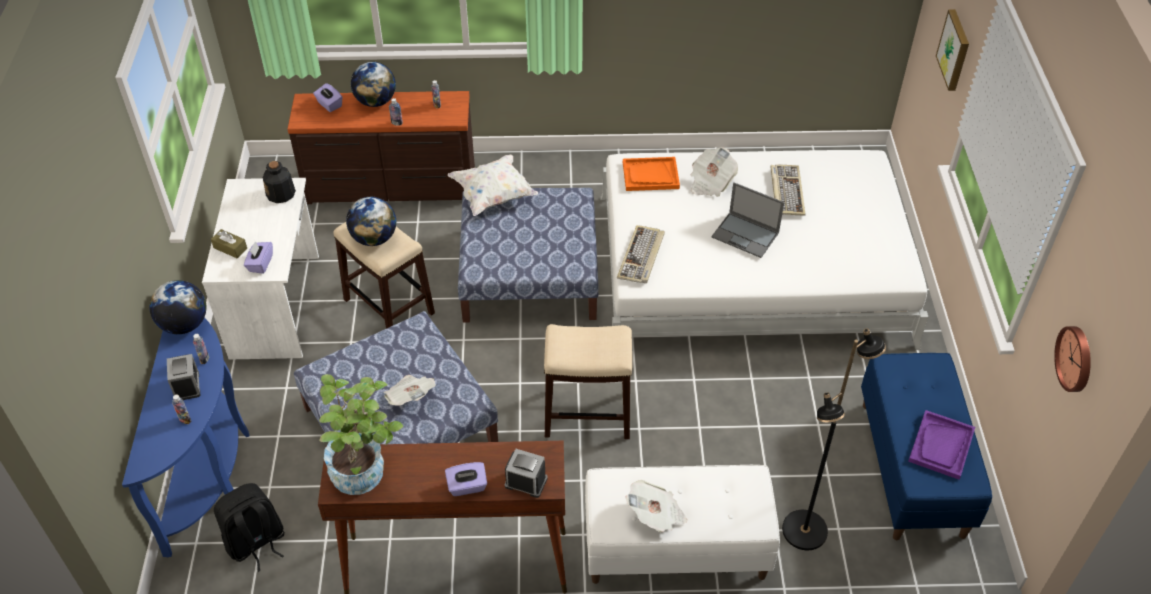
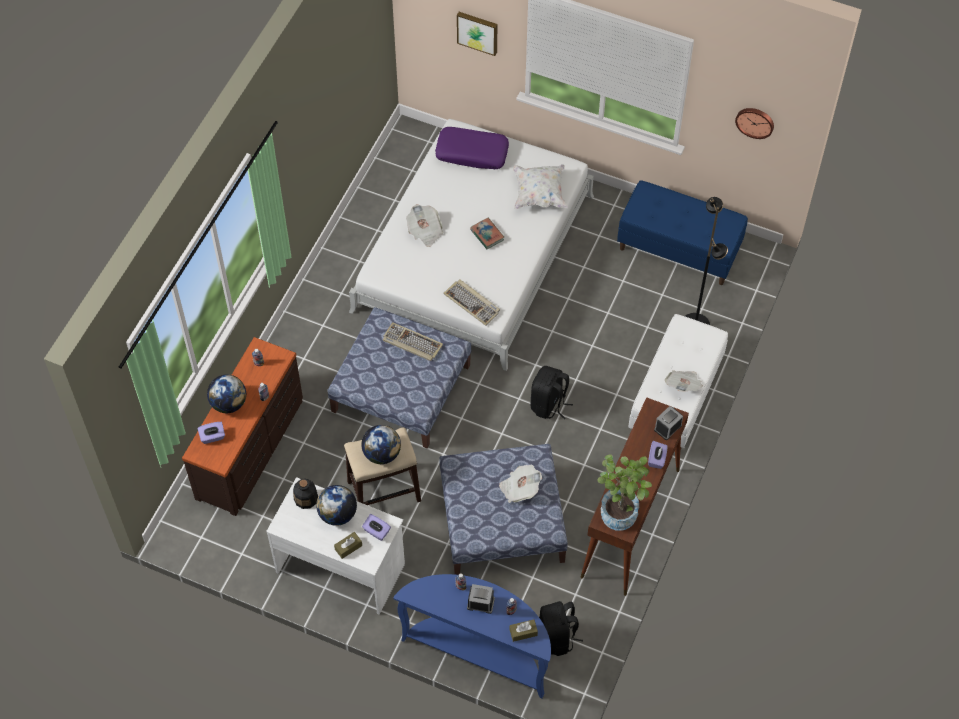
camera: 65 degrees left, 10 degrees up
globe [150,280,207,334] -> globe moved to [316,485,357,526]
white pillow [448,155,538,216] -> white pillow moved to [513,164,568,209]
stool [544,324,632,439] -> black backpack [531,366,573,419]
orange tray [623,157,680,191] -> none
laptop [712,182,784,258] -> book [470,218,504,249]
keyboard [771,164,806,216] -> keyboard moved to [383,322,443,361]
purple tray [908,410,975,479] -> none
none -> purple pillow [435,127,509,169]
none -> brown tissue box [510,619,538,642]

